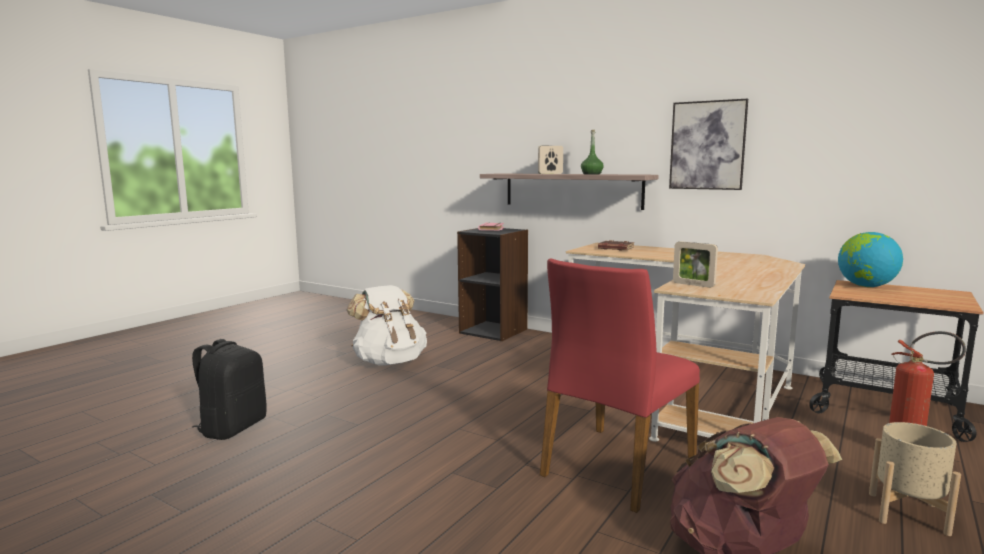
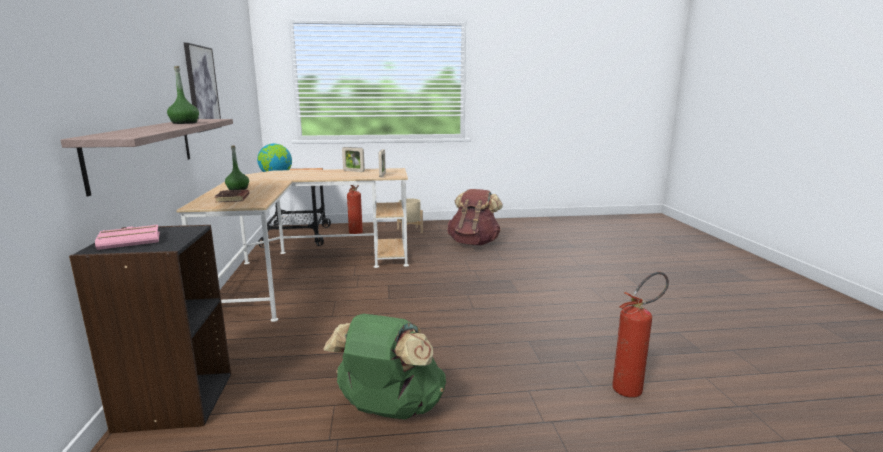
camera: 130 degrees left, 5 degrees up
black backpack [192,339,267,440] -> fire extinguisher [612,272,669,398]
white backpack [347,285,427,366] -> green backpack [323,314,446,420]
picture frame [538,146,563,174] -> picture frame moved to [342,147,365,172]
red chair [540,258,700,513] -> none
none -> green bottle [225,145,249,190]

